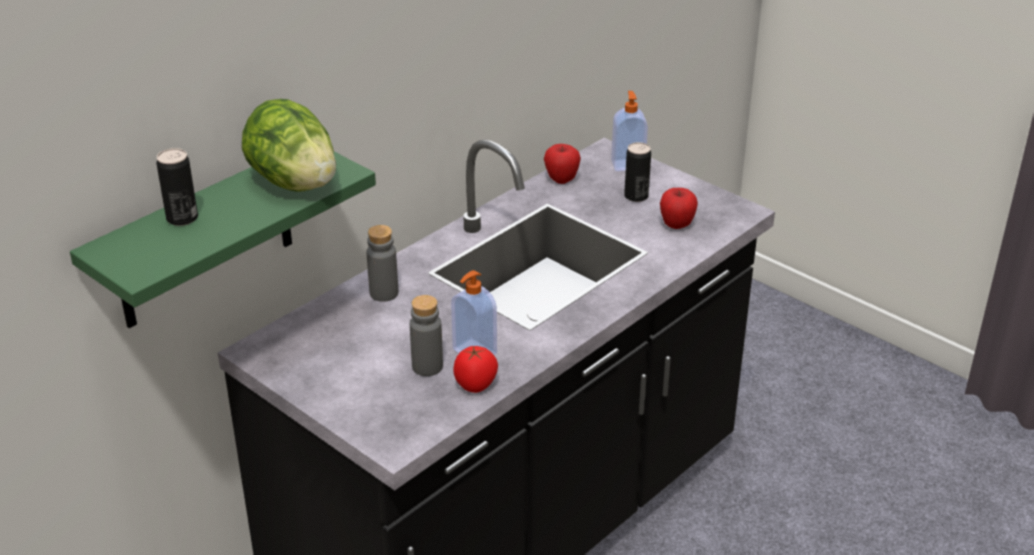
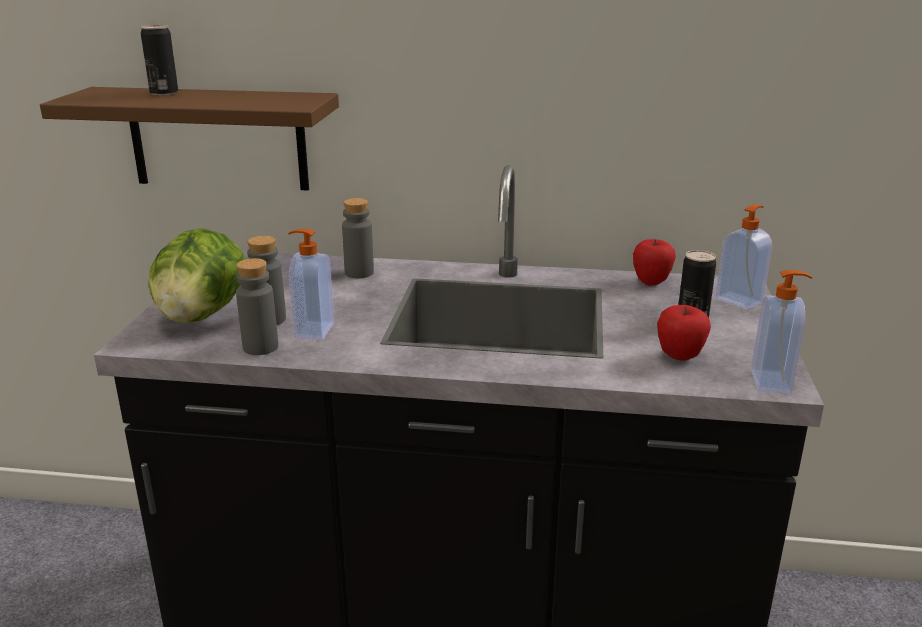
camera: 55 degrees right, 10 degrees down
green shelf [70,152,376,328] -> brown shelf [40,87,339,191]
lettuce [242,99,336,192] -> lettuce moved to [149,228,245,323]
tomato [453,346,498,393] -> grey bottle [236,258,278,355]
none -> soap dispenser [751,270,812,394]

